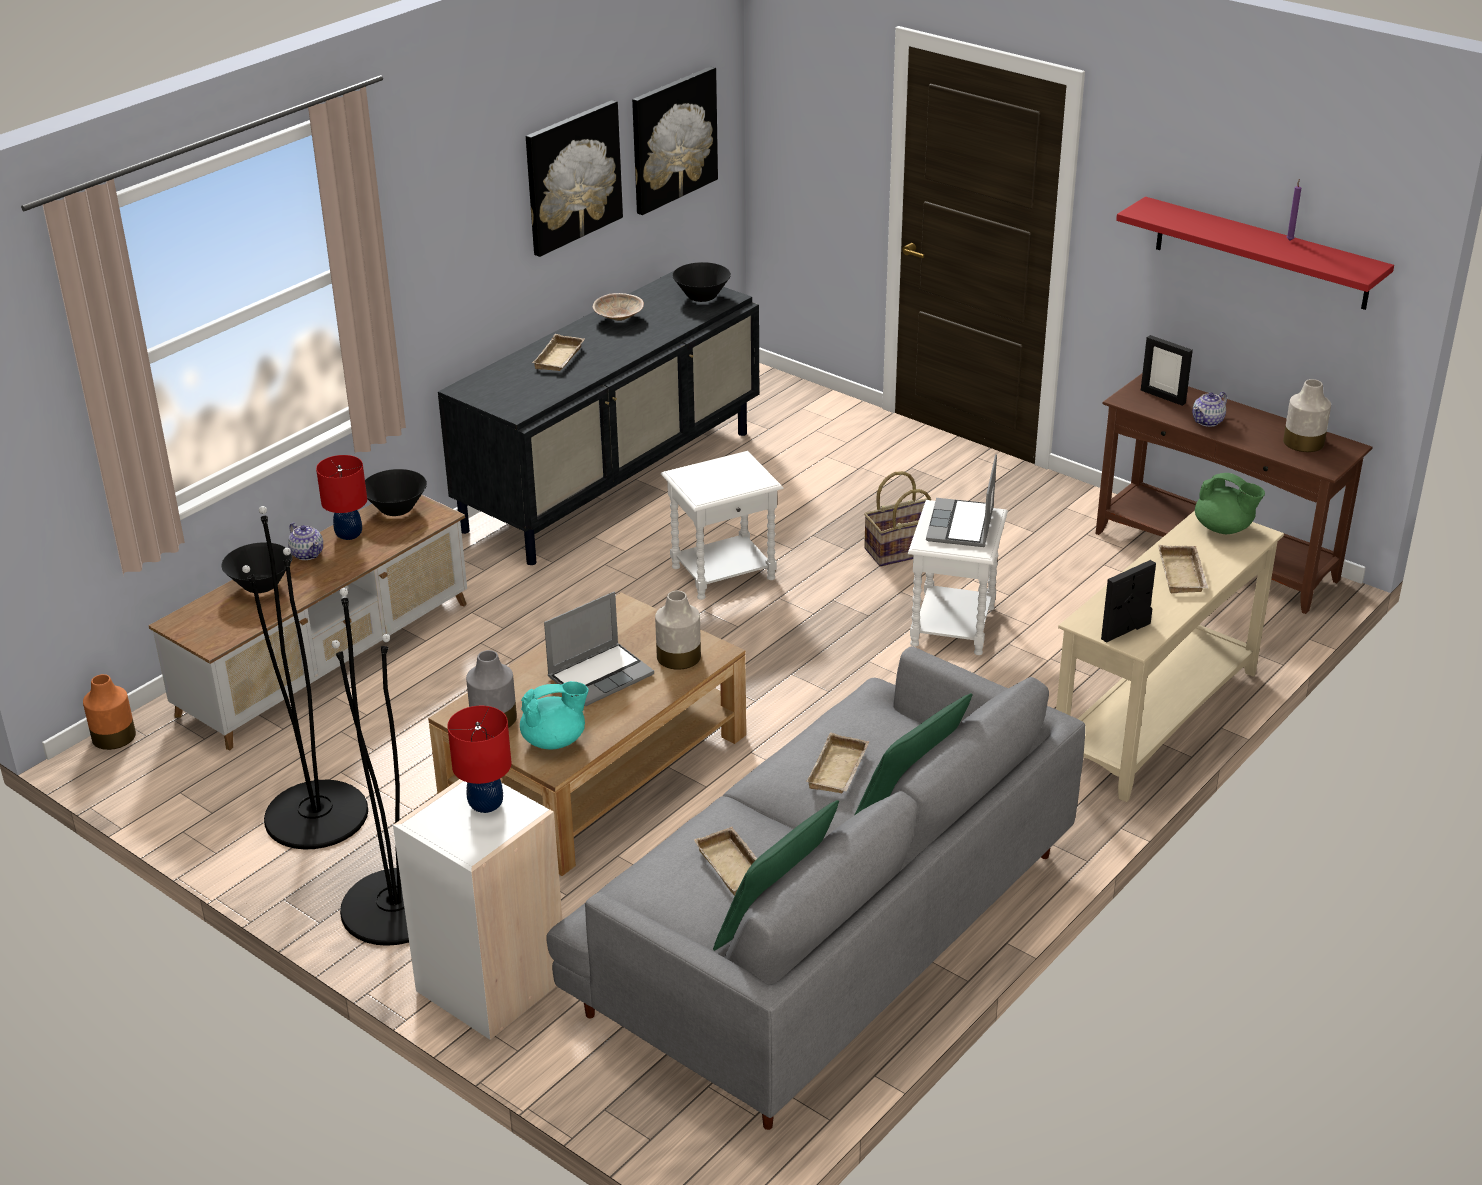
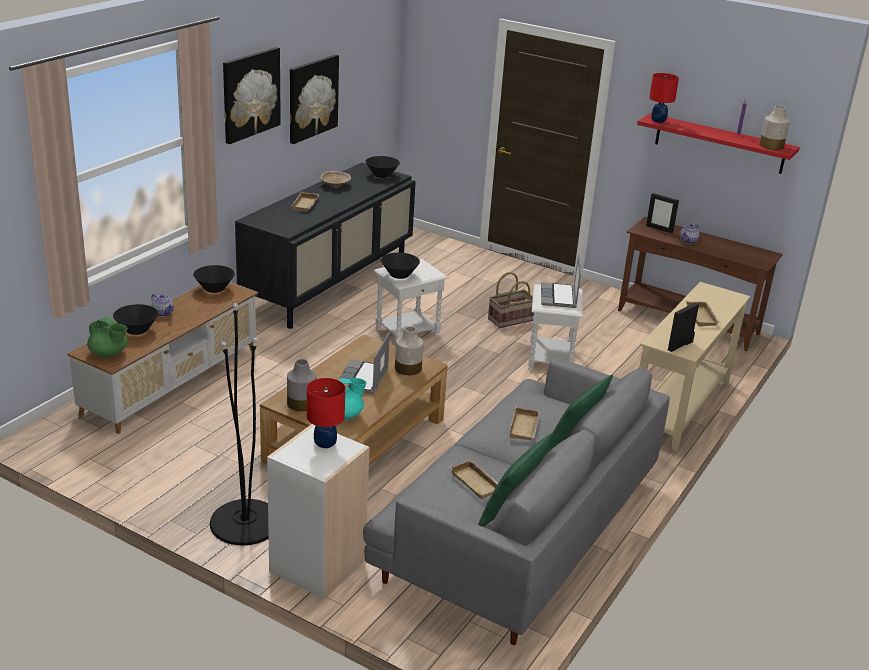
camera: 10 degrees left, 5 degrees down
orange vase [83,674,136,750] -> none
black floor lamp [242,506,368,849] -> none
red table lamp [316,455,367,540] -> red table lamp moved to [649,73,679,123]
laptop [544,591,654,706] -> laptop turned 150 degrees clockwise [339,333,390,394]
picture [632,66,718,215] -> picture moved to [223,47,281,144]
green teapot [1195,473,1265,534] -> green teapot moved to [87,317,128,357]
beige vase [1283,379,1331,452] -> beige vase moved to [759,105,790,150]
none -> black bowl [381,253,420,279]

